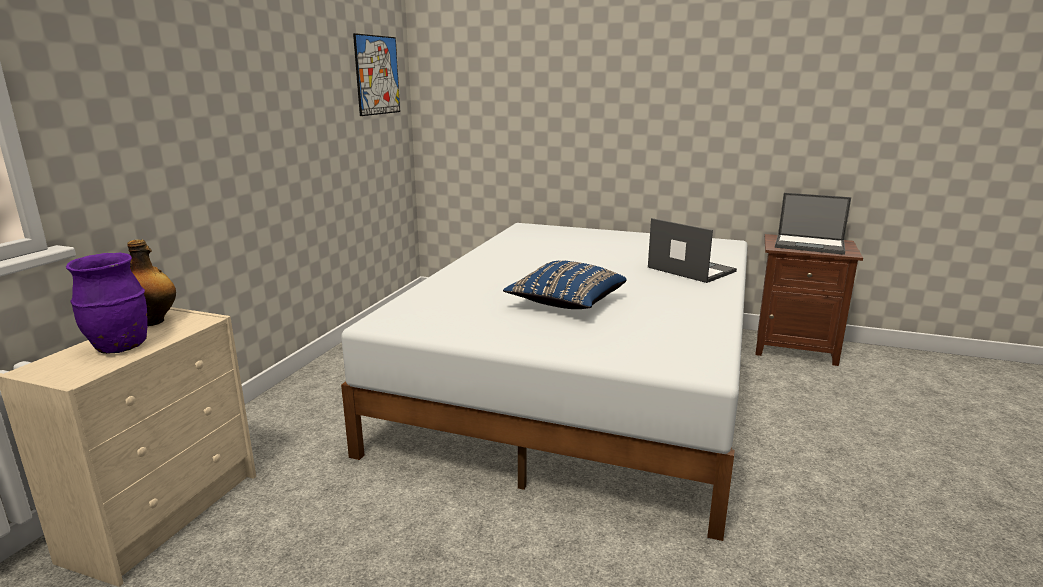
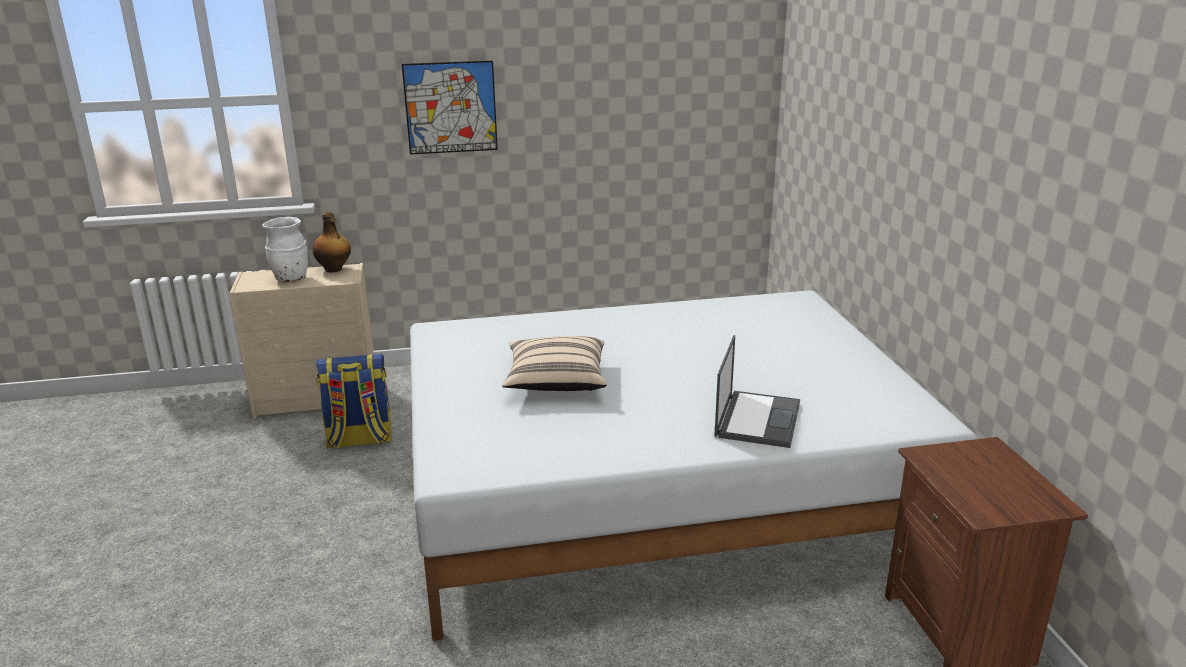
camera: 60 degrees right, 5 degrees up
purple vase [66,253,148,354] -> white vase [262,217,308,282]
picture [353,33,400,116] -> picture moved to [402,60,498,155]
blue pillow [503,260,627,309] -> beige pillow [502,336,607,391]
laptop [775,193,851,255] -> none
none -> backpack [316,354,392,449]

